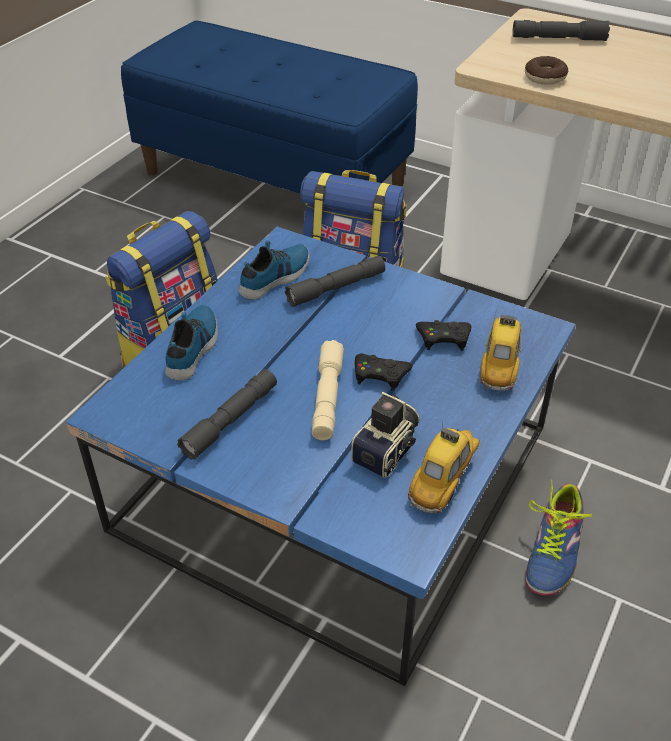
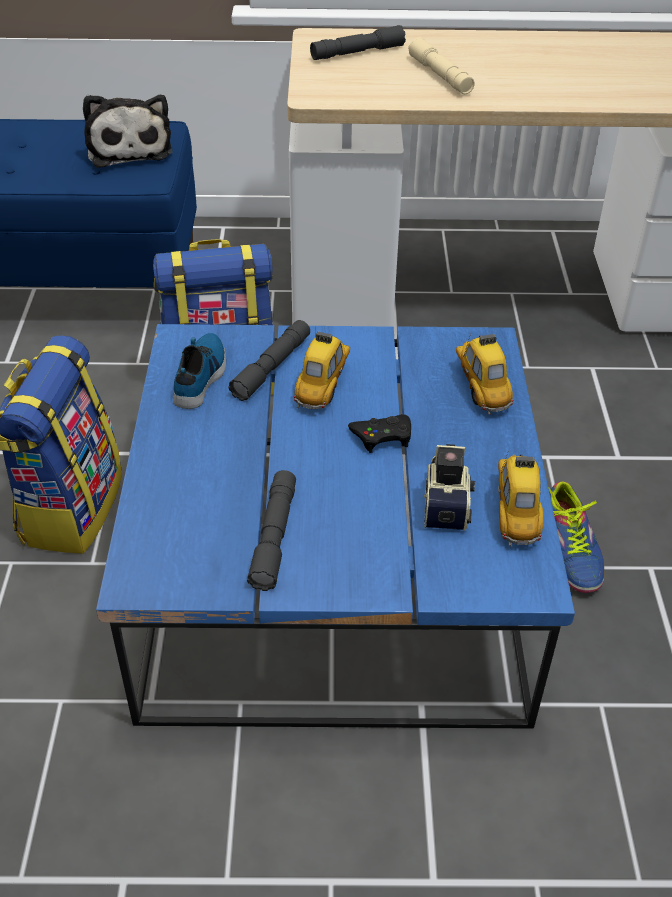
camera: 30 degrees left, 0 degrees up
shoe [165,305,218,381] -> none
beige flashlight [312,340,344,440] -> beige flashlight moved to [408,37,475,94]
black game controller [416,320,471,351] -> none
donut [525,56,568,85] -> none
none -> plush toy [83,95,172,168]
none -> toy car [294,326,350,409]

